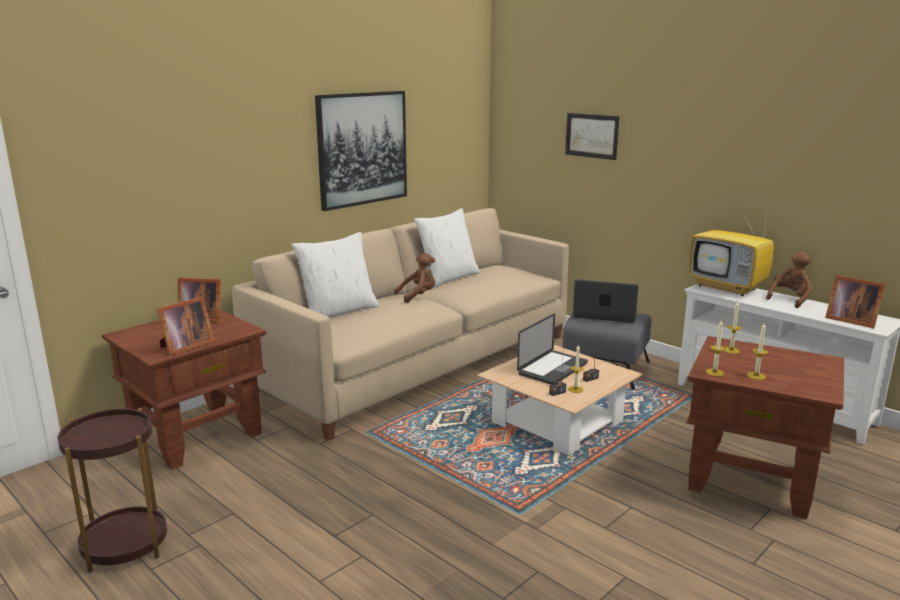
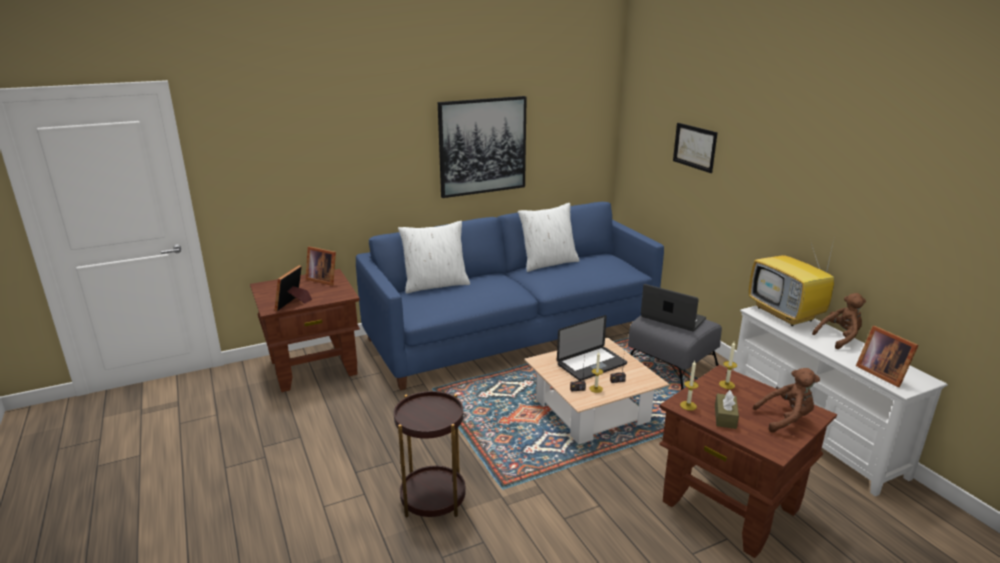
camera: 20 degrees right, 5 degrees up
brown side table [58,408,167,573] -> brown side table moved to [394,391,466,518]
picture frame [157,297,215,355] -> picture frame turned 135 degrees clockwise [275,265,312,311]
beige sofa [232,208,569,441] -> blue sofa [356,202,664,391]
brown plush toy [394,253,435,303] -> brown plush toy moved to [753,368,820,433]
candle [747,323,768,380] -> brown tissue box [715,390,739,429]

